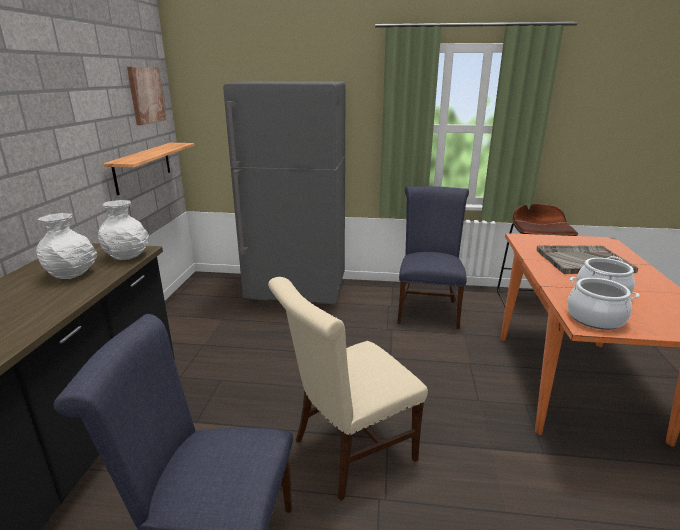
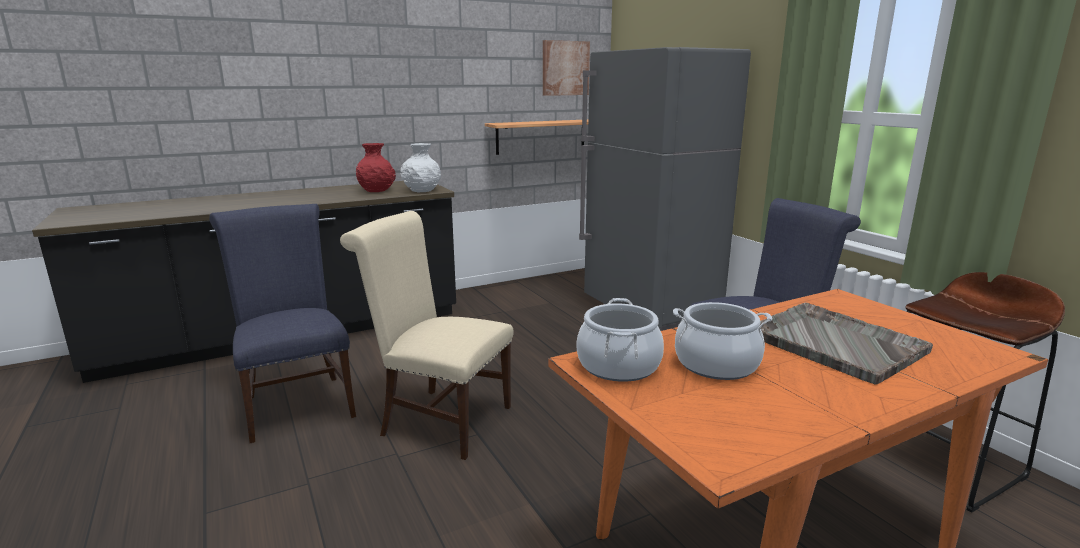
camera: 55 degrees right, 5 degrees down
white vase [36,213,97,279] -> red vase [356,143,396,192]

